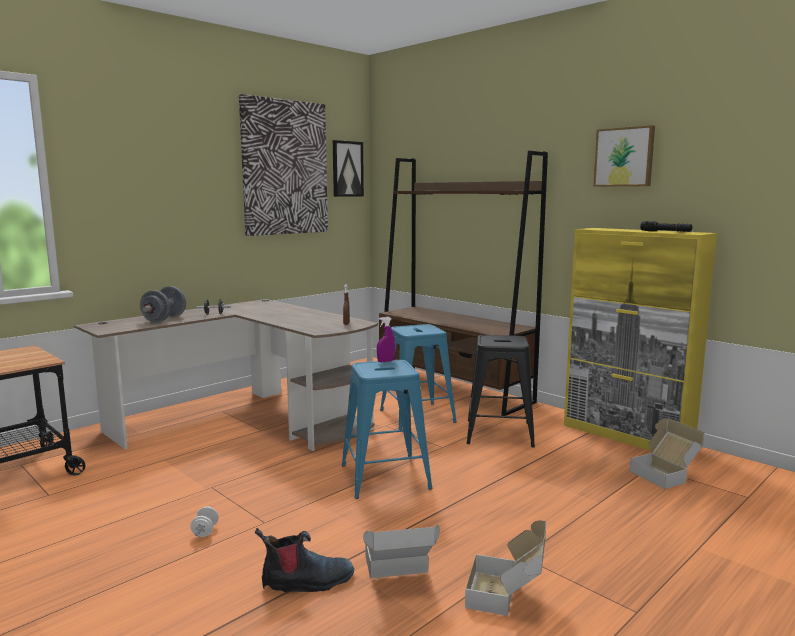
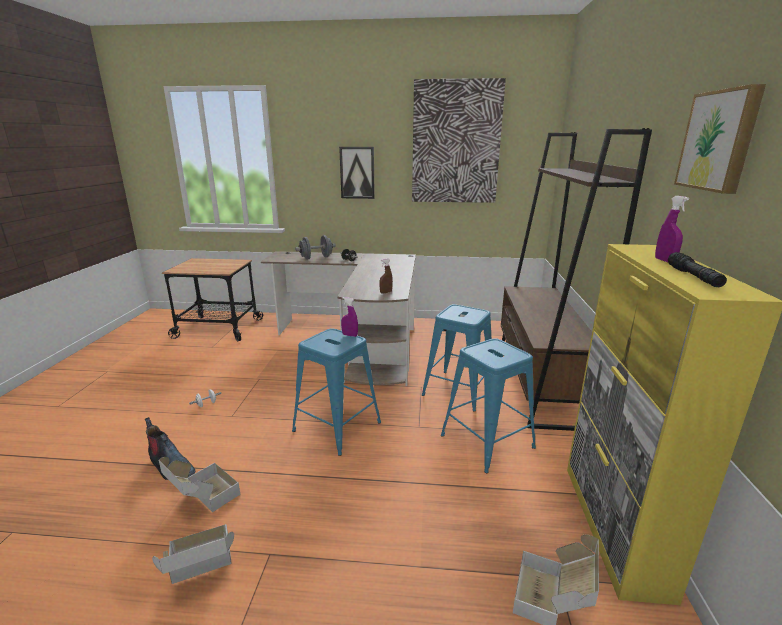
camera: 50 degrees right, 10 degrees up
picture [333,140,364,197] -> picture moved to [339,147,375,199]
black stool [467,335,535,448] -> blue stool [441,338,536,473]
none -> purple spray bottle [655,196,689,263]

